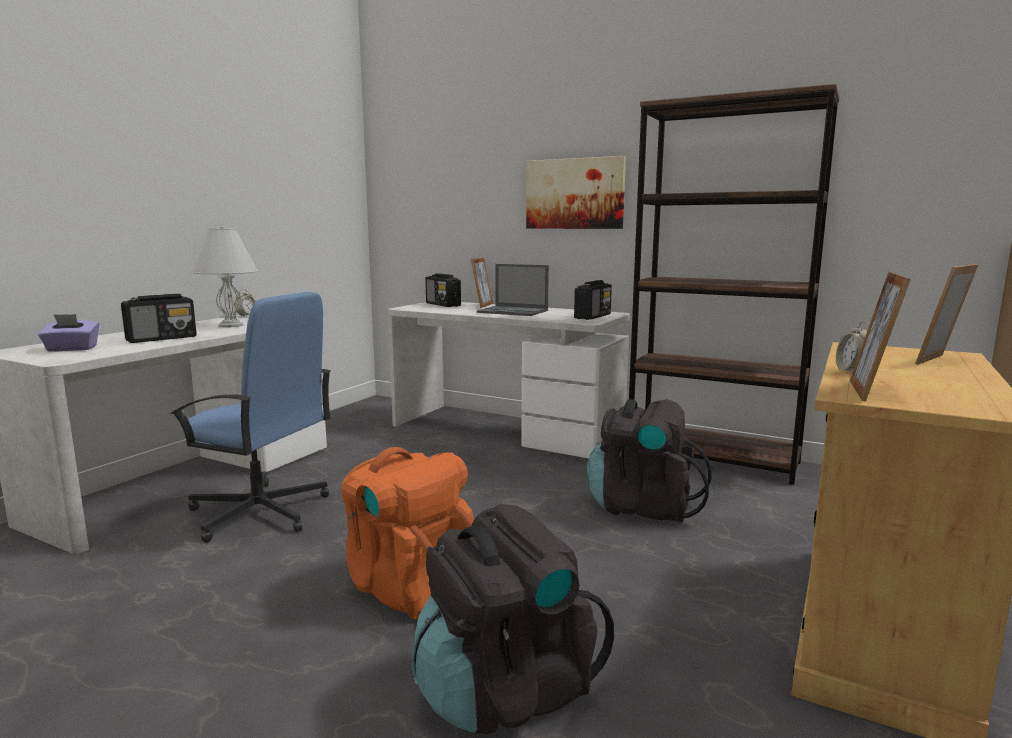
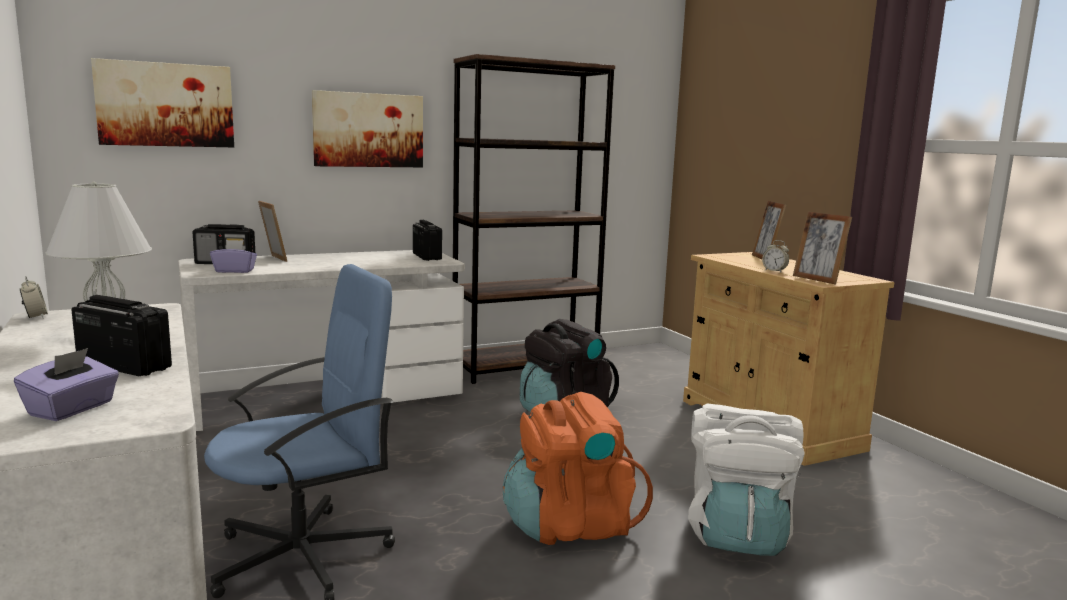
camera: 55 degrees left, 0 degrees up
radio [121,294,197,343] -> radio turned 60 degrees counterclockwise [72,295,172,376]
black backpack [412,504,614,734] -> white backpack [688,403,805,556]
laptop [477,264,549,316] -> none
none -> picture [91,58,234,147]
none -> purple tissue box [210,240,257,273]

